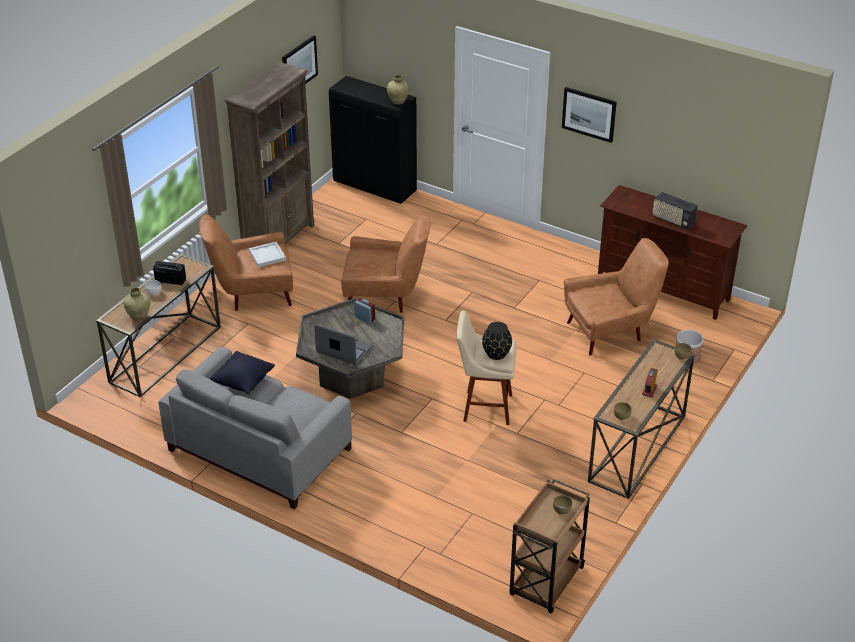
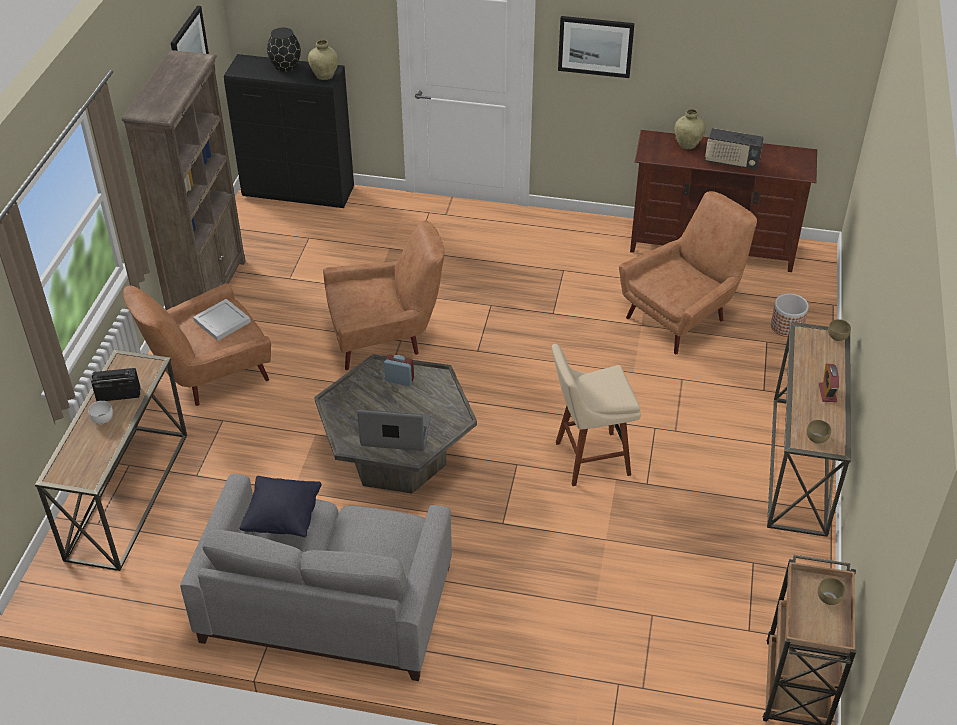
camera: 20 degrees left, 5 degrees up
beige vase [123,288,150,321] -> beige vase moved to [674,109,706,149]
black vase [482,322,512,360] -> black vase moved to [267,28,301,72]

